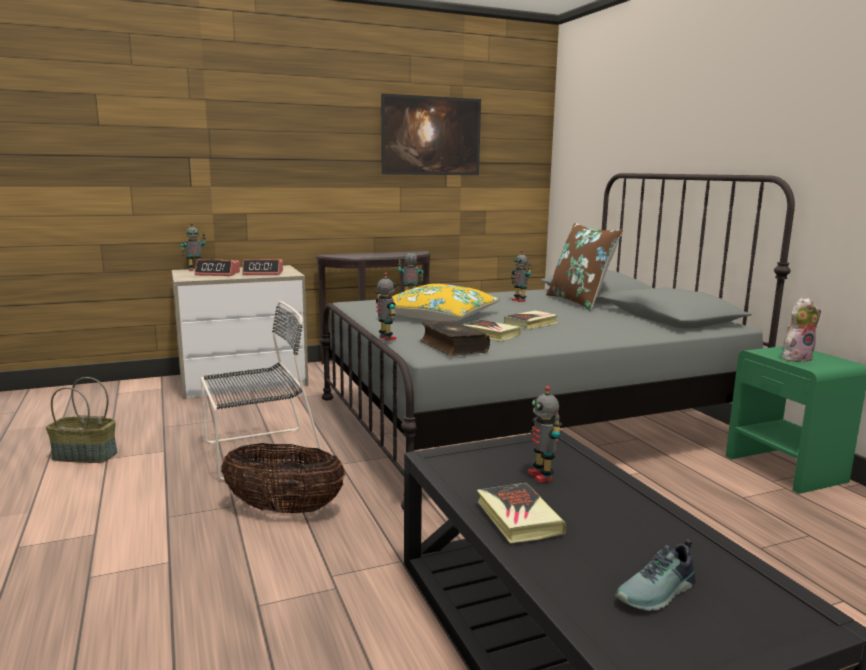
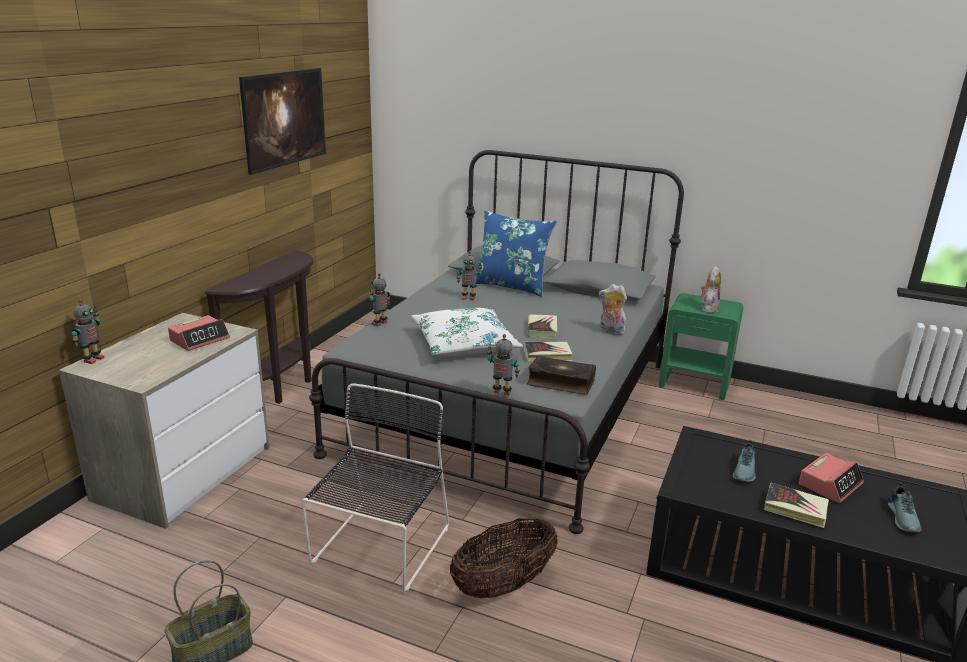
camera: 45 degrees left, 10 degrees up
alarm clock [194,260,240,276] -> alarm clock moved to [799,453,864,503]
yellow pillow [377,284,500,321] -> white pillow [412,308,523,356]
toy robot [528,386,562,483] -> shoe [733,440,756,482]
brown pillow [546,223,623,311] -> blue pillow [476,210,557,297]
none -> plush toy [599,284,627,335]

